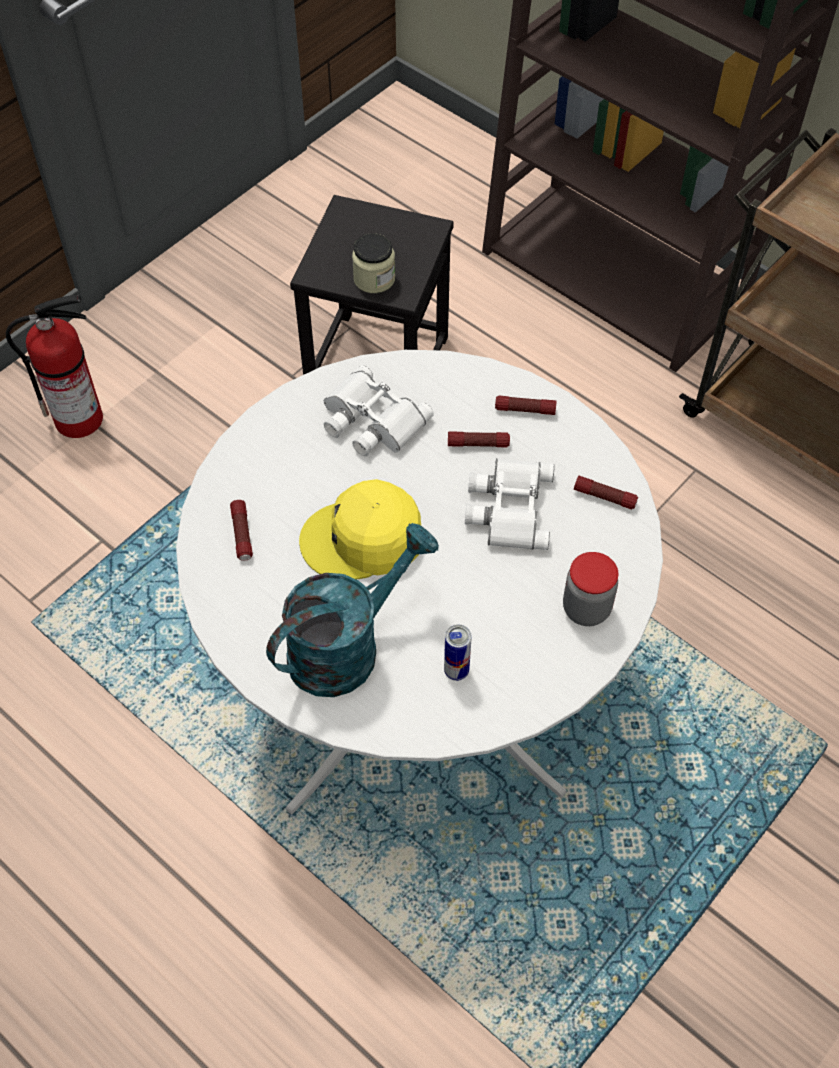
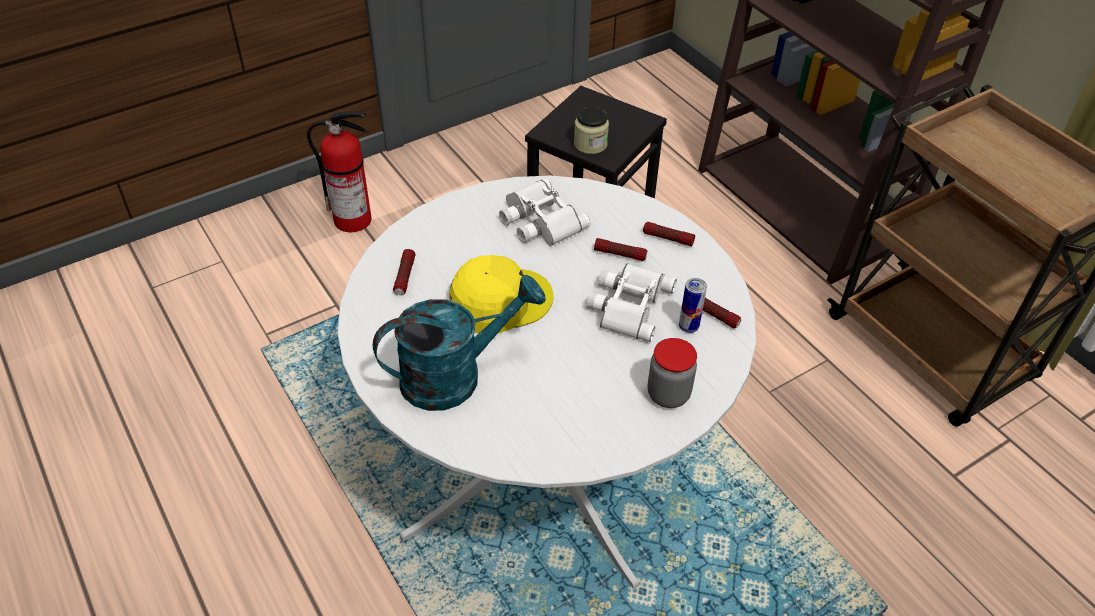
camera: 15 degrees right, 10 degrees down
yellow cap [299,479,421,580] -> yellow cap turned 150 degrees clockwise [449,255,554,334]
can [444,624,471,681] -> can moved to [679,278,707,333]

